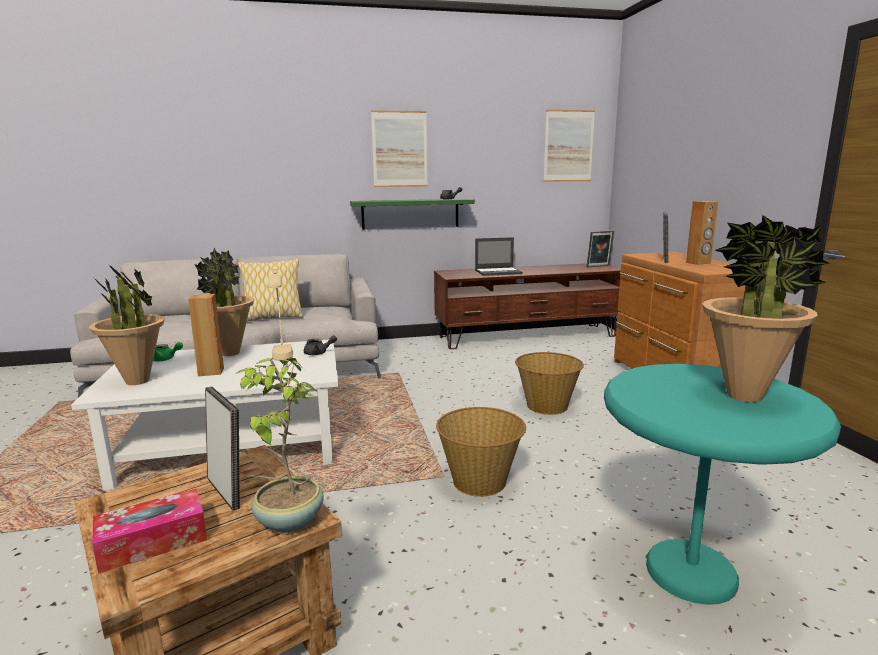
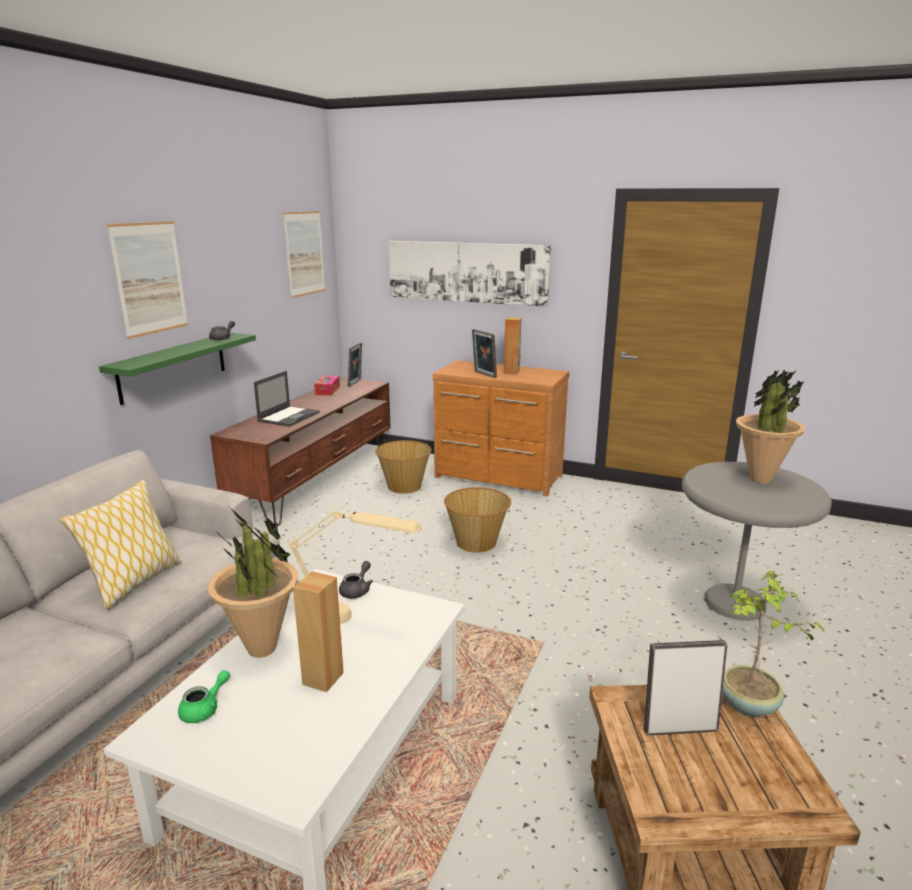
camera: 55 degrees left, 5 degrees up
potted plant [89,263,165,385] -> none
tissue box [92,489,207,574] -> tissue box moved to [314,376,340,395]
basket [436,407,526,497] -> basket moved to [375,440,432,494]
turquoise side table [604,364,841,605] -> grey side table [682,462,832,621]
none -> picture [389,241,551,307]

